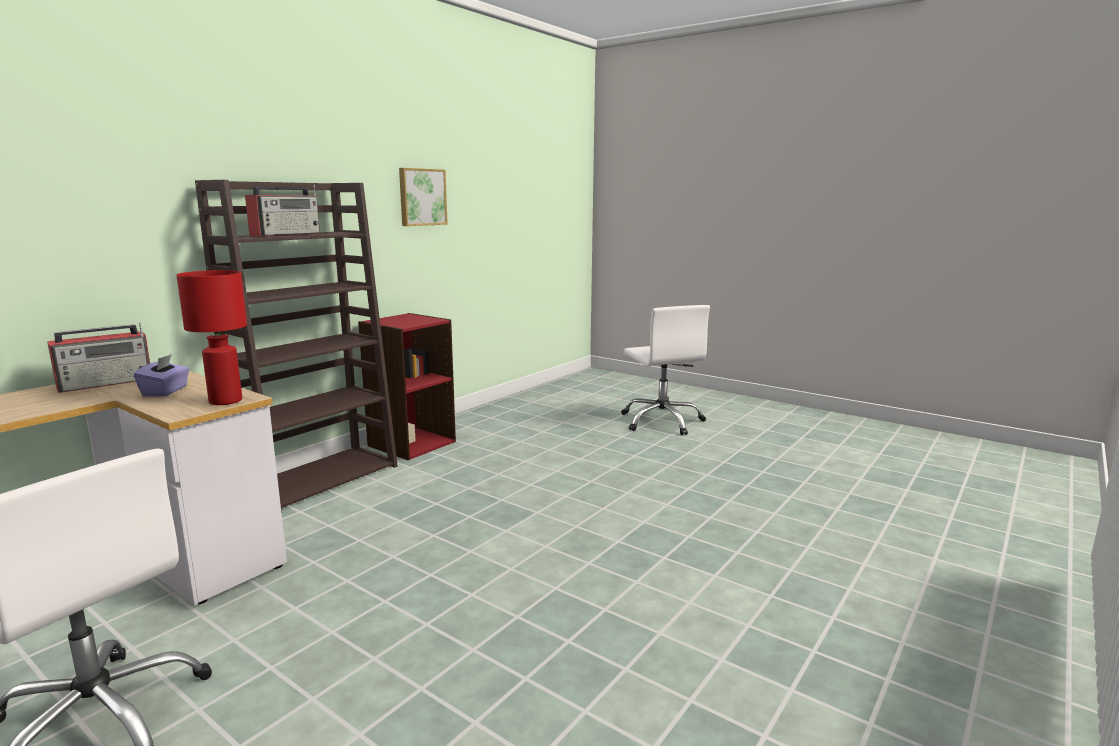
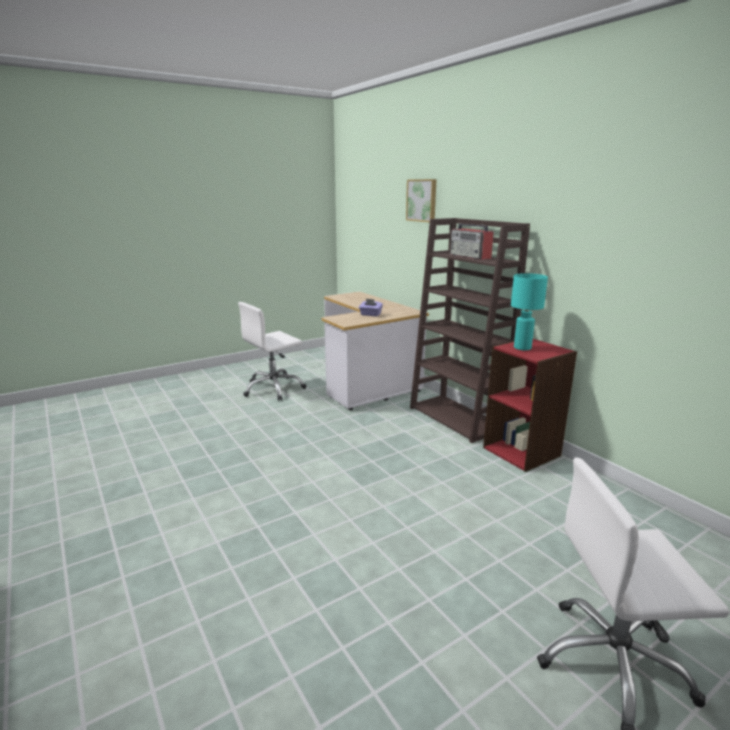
camera: 110 degrees right, 5 degrees up
radio [47,323,150,393] -> none
red table lamp [176,270,247,405] -> none
picture [399,168,448,226] -> picture moved to [406,179,437,222]
none -> turquoise table lamp [511,273,548,350]

